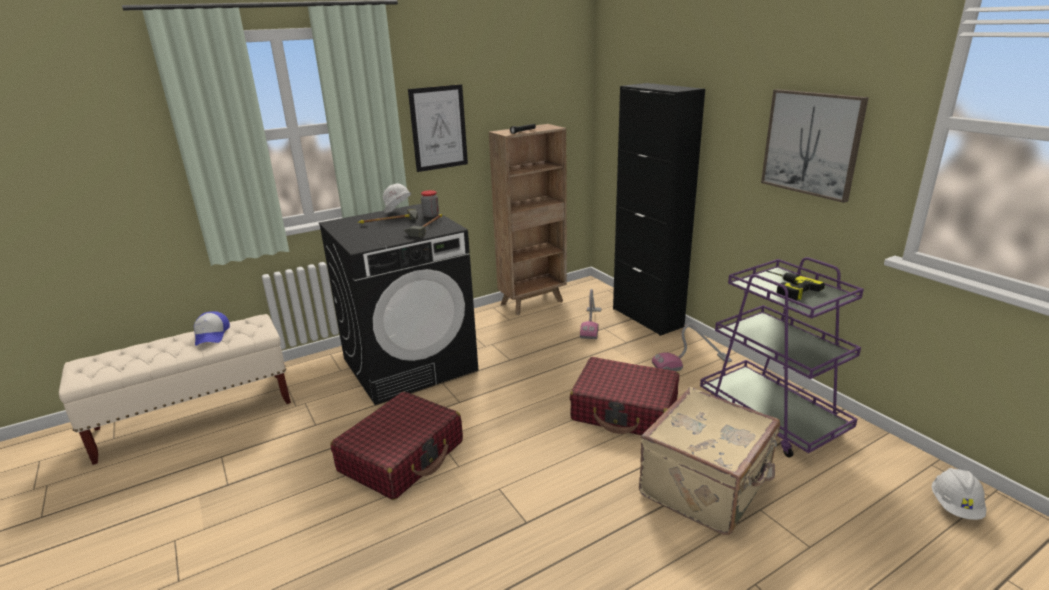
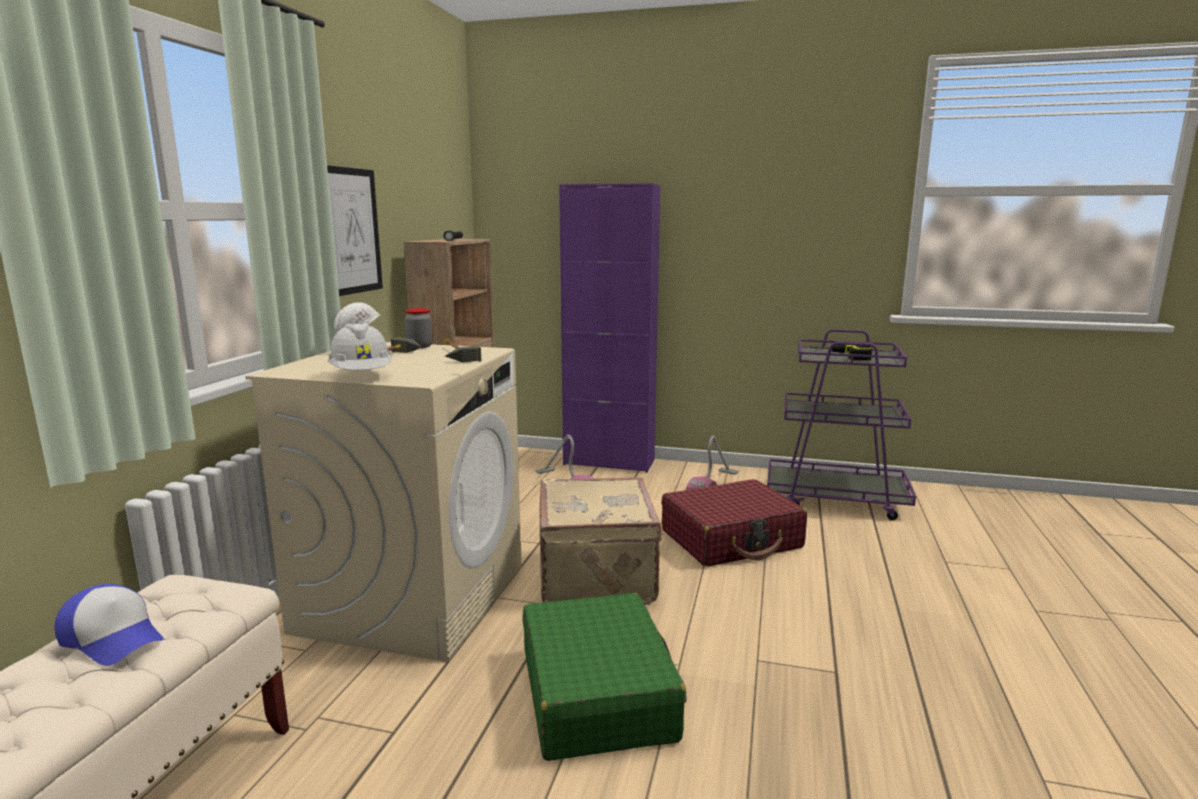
camera: 45 degrees left, 10 degrees down
black washing machine [319,204,478,405] -> beige washing machine [245,342,522,662]
red suitcase [330,391,463,500] -> green suitcase [523,593,687,761]
black cabinet [613,83,705,336] -> purple cabinet [559,183,660,473]
beige suitcase [639,387,780,535] -> beige suitcase moved to [540,477,663,605]
picture [761,89,869,203] -> none
white hard hat [932,468,986,520] -> white hard hat moved to [328,323,392,370]

